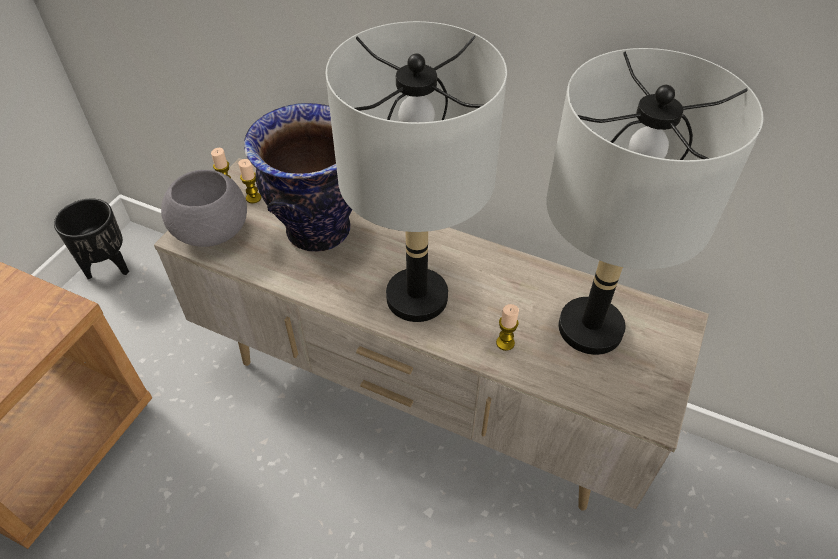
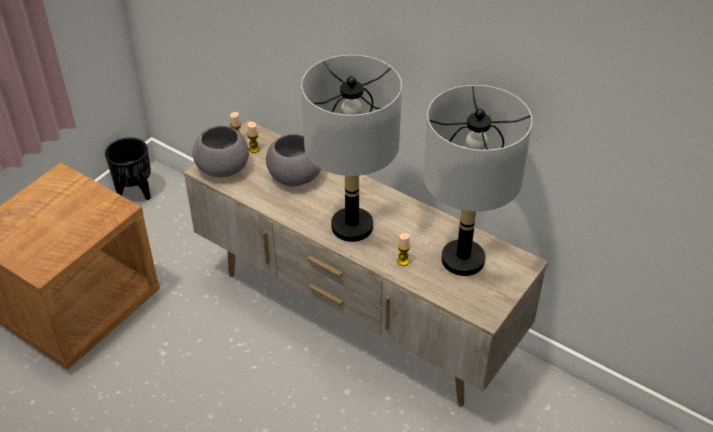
camera: 10 degrees right, 5 degrees down
vase [244,103,352,252] -> grey bowl [266,134,321,187]

